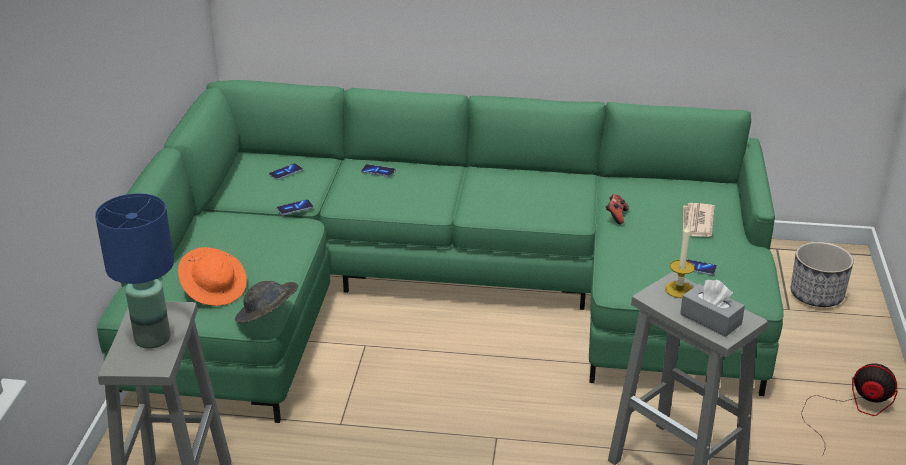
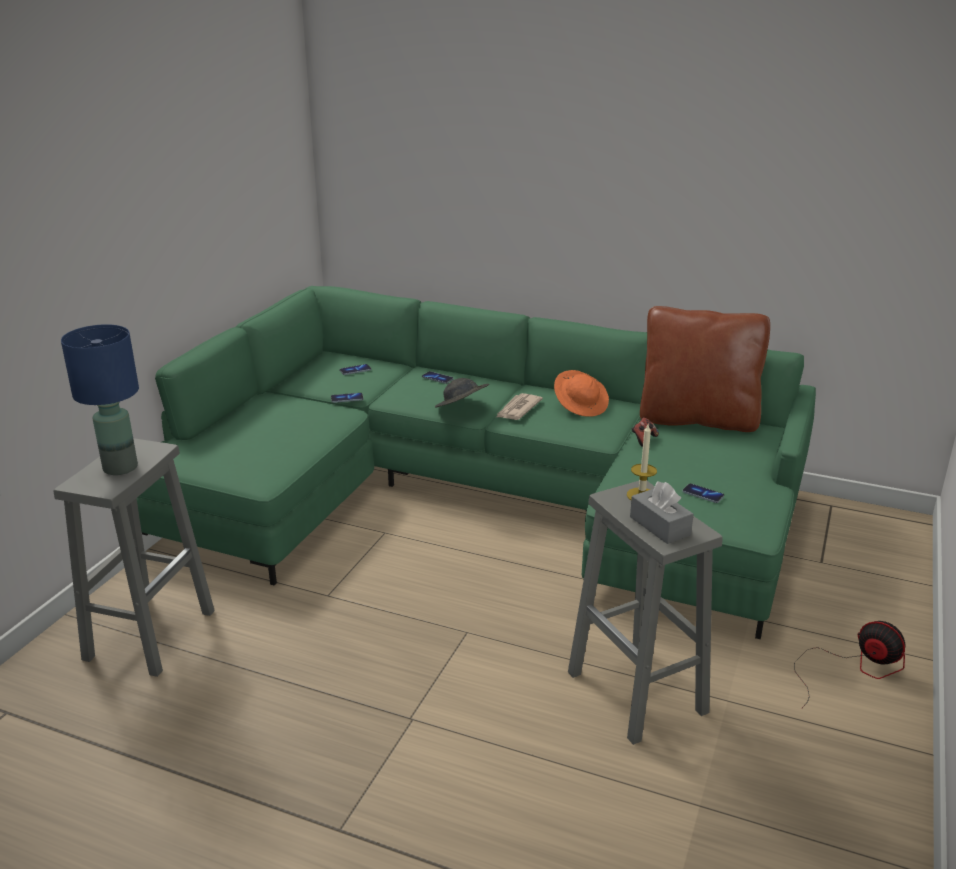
camera: 15 degrees right, 5 degrees down
orange hat [178,247,247,306] -> orange hat moved to [554,370,609,417]
grey hat [235,281,298,323] -> grey hat moved to [435,378,489,408]
newspaper [683,203,715,237] -> newspaper moved to [496,393,543,420]
planter [791,242,854,307] -> none
none -> brown pillow [640,306,770,432]

